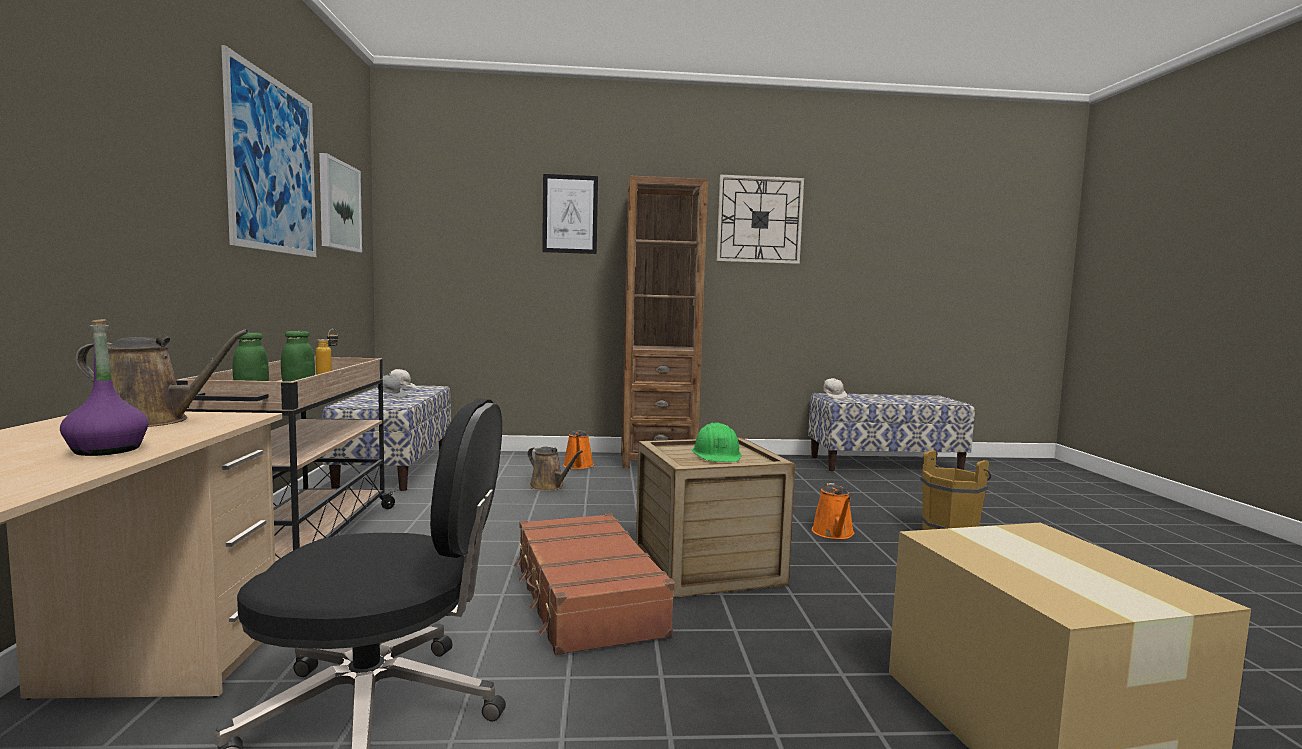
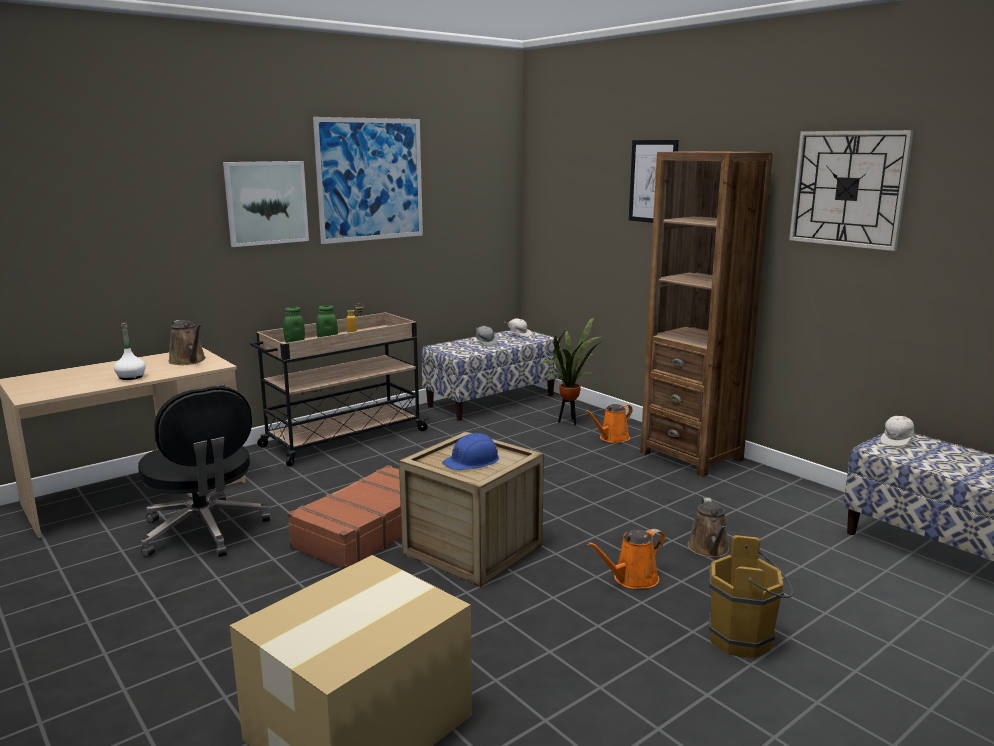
camera: 55 degrees right, 10 degrees up
purple bottle [60,319,149,456] -> white bottle [114,323,146,380]
picture [319,153,362,253] -> picture moved to [223,161,309,247]
brown watering can [527,447,583,491] -> brown watering can moved to [688,498,730,557]
green hard hat [692,422,742,462] -> blue hard hat [442,433,499,470]
none -> potted plant [538,317,606,425]

